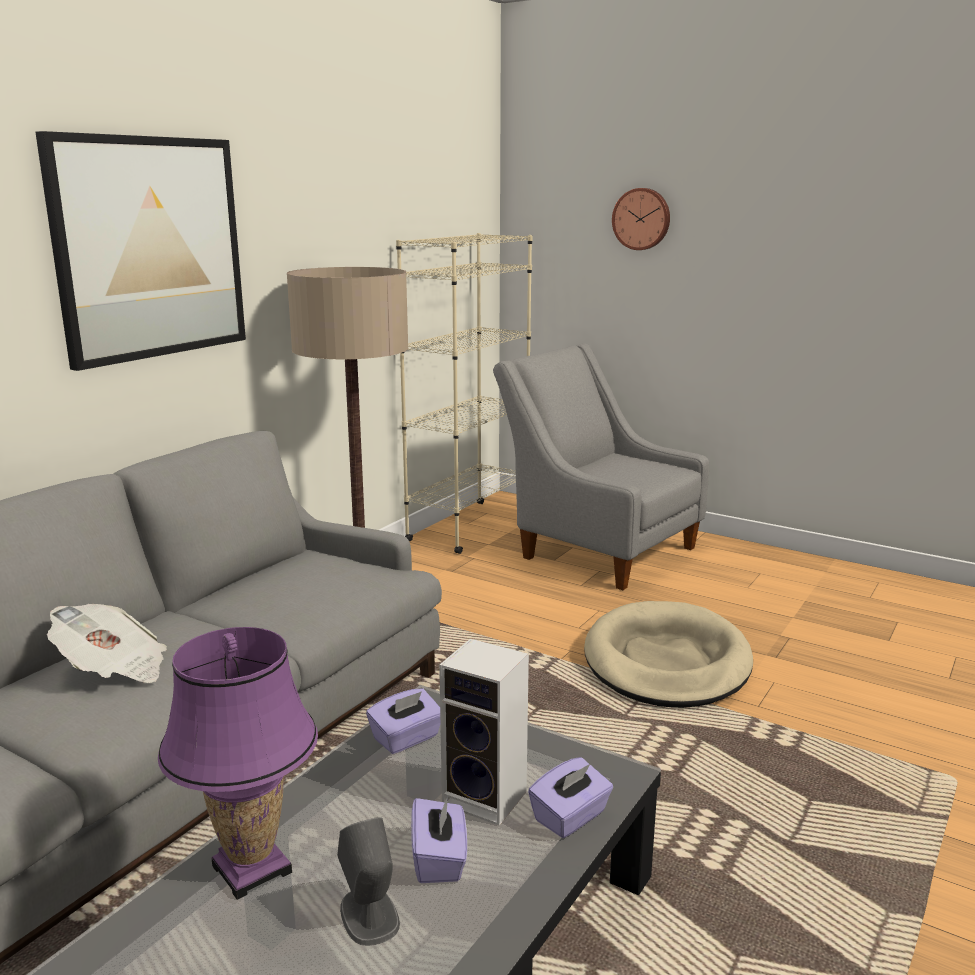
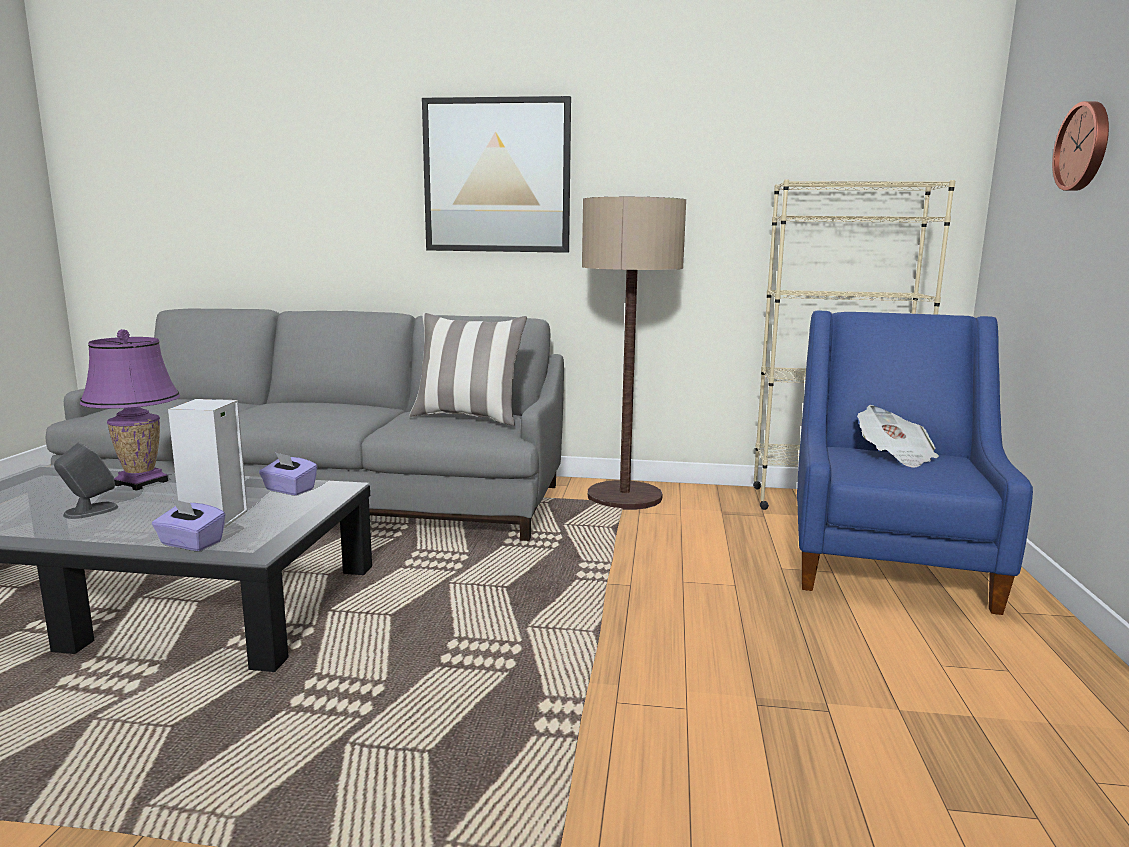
camera: 65 degrees right, 5 degrees down
newspaper [47,604,167,683] -> newspaper moved to [857,405,939,468]
purple tissue box [411,796,467,883] -> none
grey armchair [493,343,709,590] -> blue armchair [797,311,1033,615]
beige dog bed [584,601,753,708] -> none
none -> pillow [409,313,527,426]

